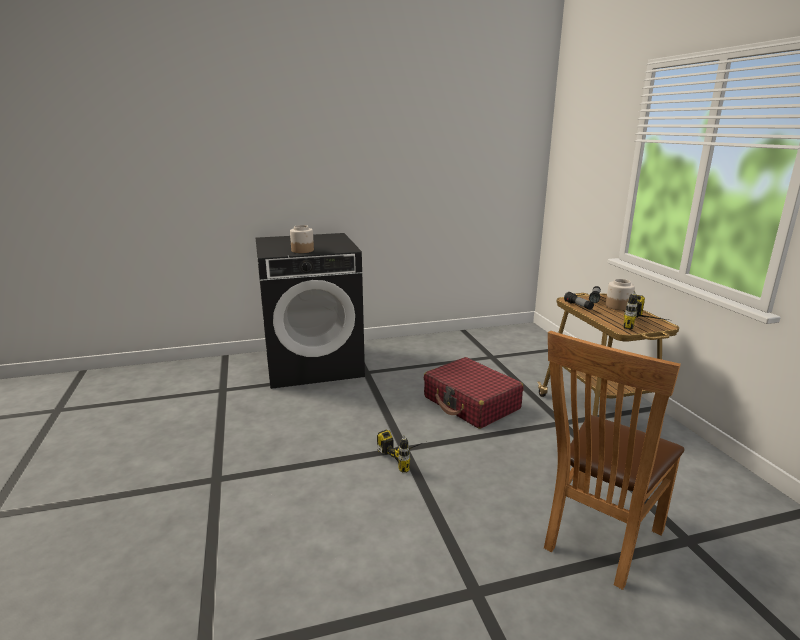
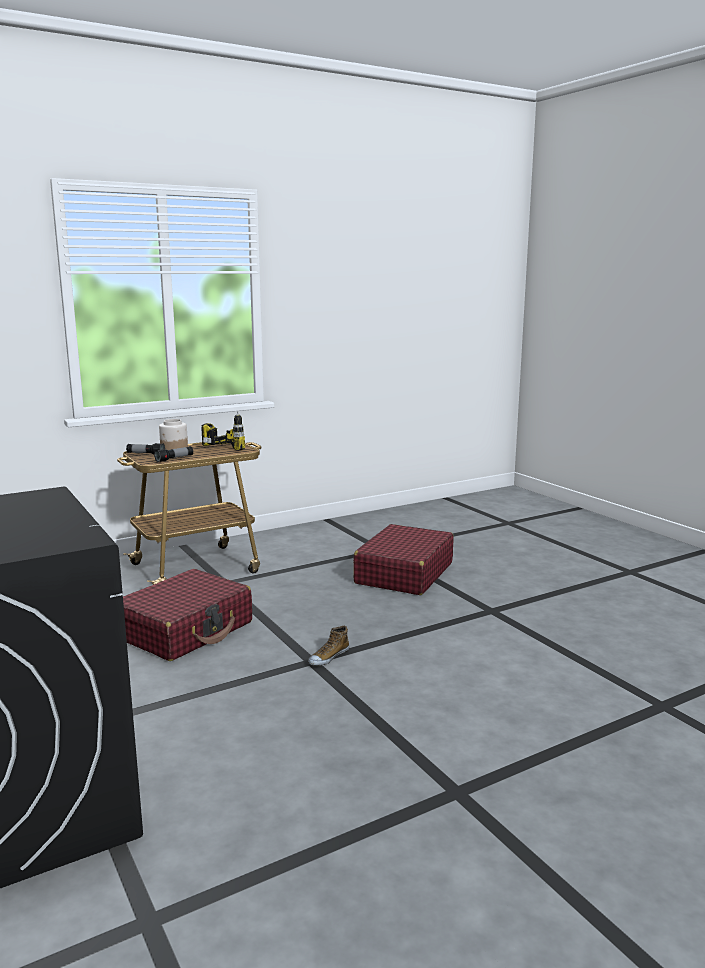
camera: 105 degrees left, 5 degrees down
jar [290,225,314,253] -> none
power drill [377,429,422,472] -> shoe [308,626,349,666]
brown chair [544,331,684,590] -> red suitcase [353,524,454,595]

